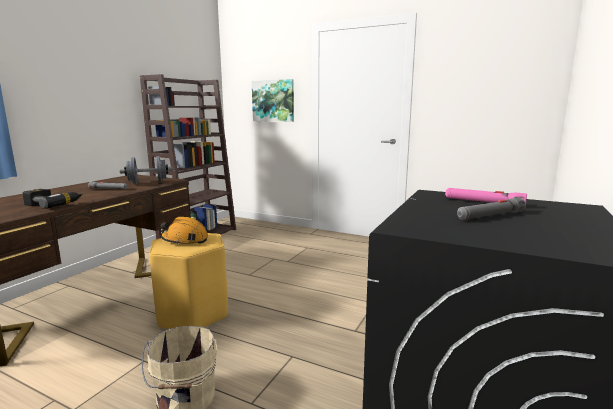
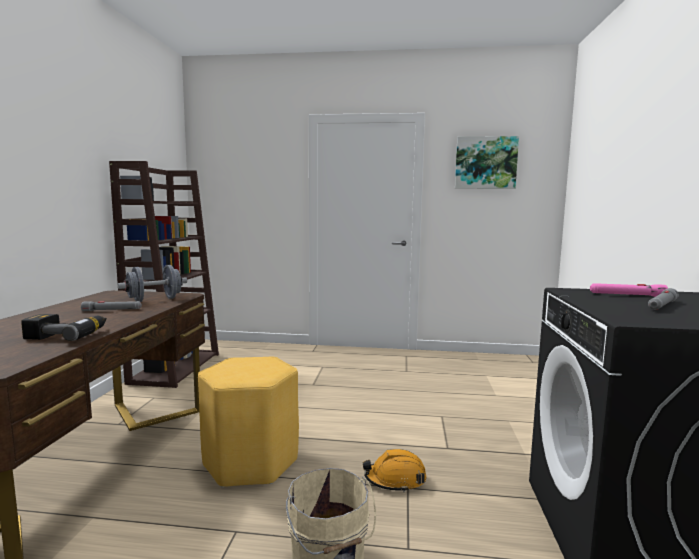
camera: 20 degrees left, 5 degrees down
orange hard hat [160,217,208,245] -> orange hard hat moved to [363,449,426,493]
picture [252,79,294,122] -> picture moved to [455,136,519,189]

